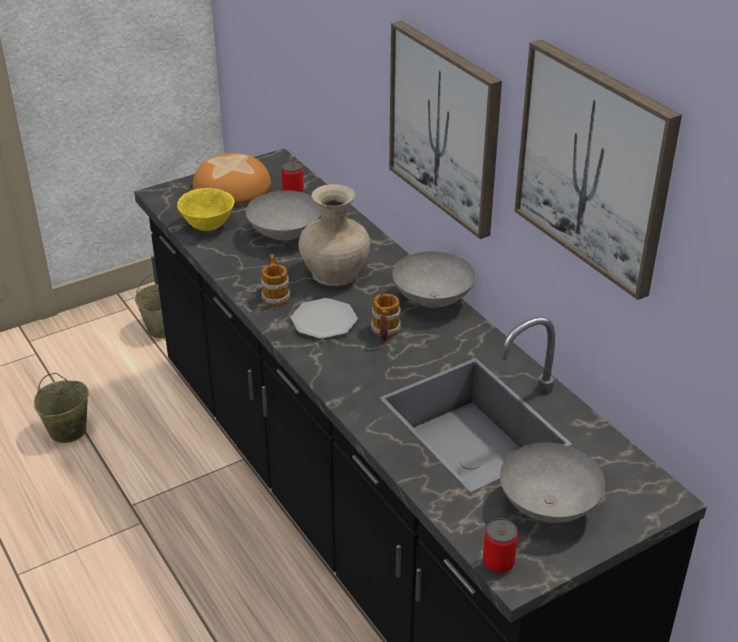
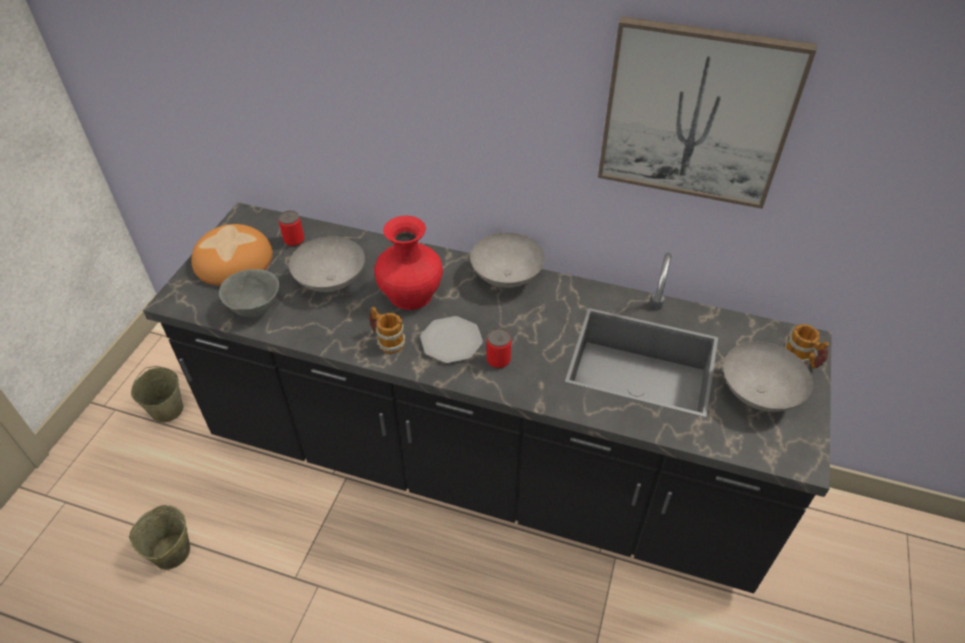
camera: 40 degrees left, 10 degrees up
yellow bowl [177,188,234,231] -> grey bowl [219,269,279,317]
beige vase [299,184,370,286] -> red vase [374,215,443,310]
mug [371,294,401,342] -> mug moved to [784,324,829,368]
picture [389,21,502,239] -> none
can [483,518,518,573] -> can moved to [487,328,511,369]

